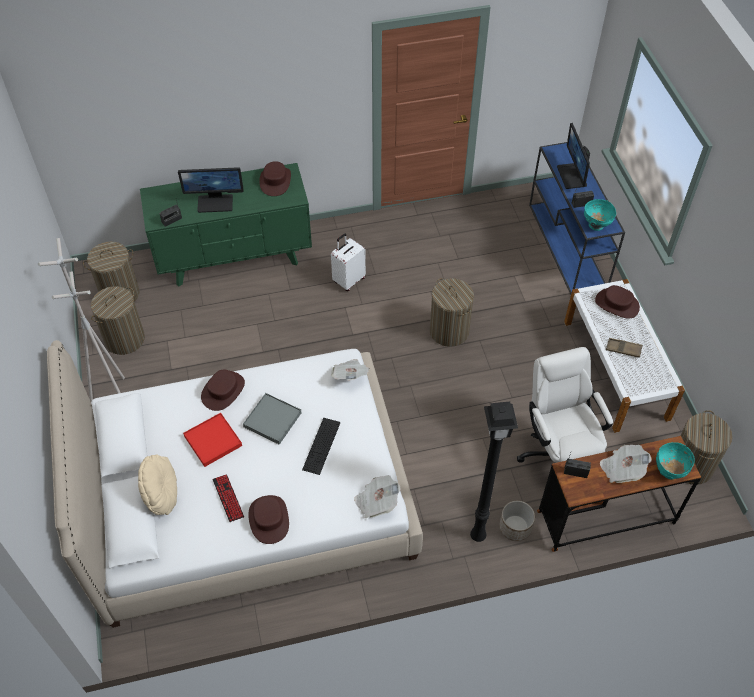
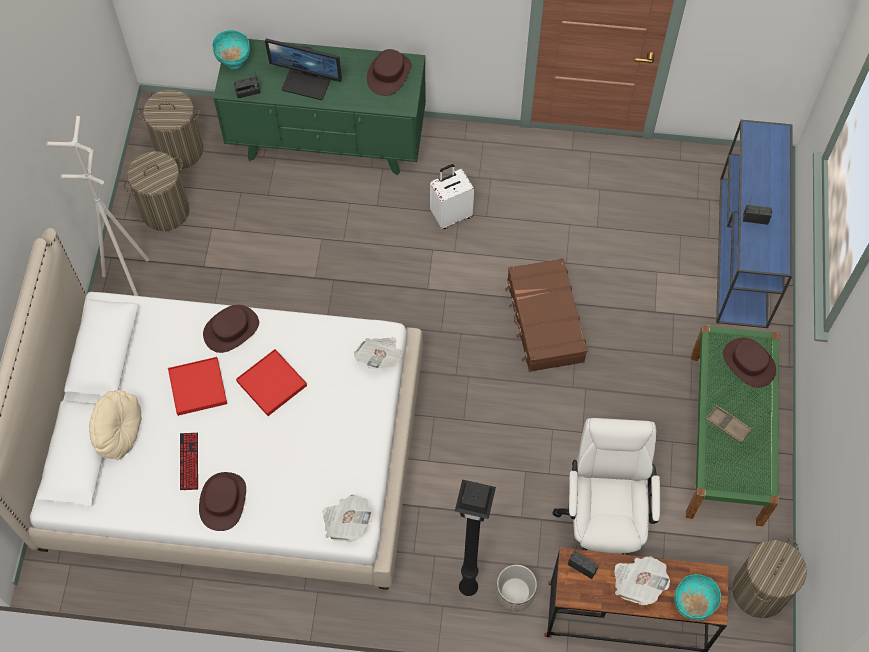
camera: 20 degrees right, 10 degrees up
grey tray [243,393,301,445] -> red tray [236,349,307,416]
keyboard [302,418,340,475] -> none
laundry basket [430,278,474,347] -> brown suitcase [505,258,588,372]
monitor [557,123,590,189] -> none
white bench [564,279,685,433] -> green bench [685,325,779,526]
turquoise bowl [584,199,616,231] -> turquoise bowl moved to [212,30,250,69]

